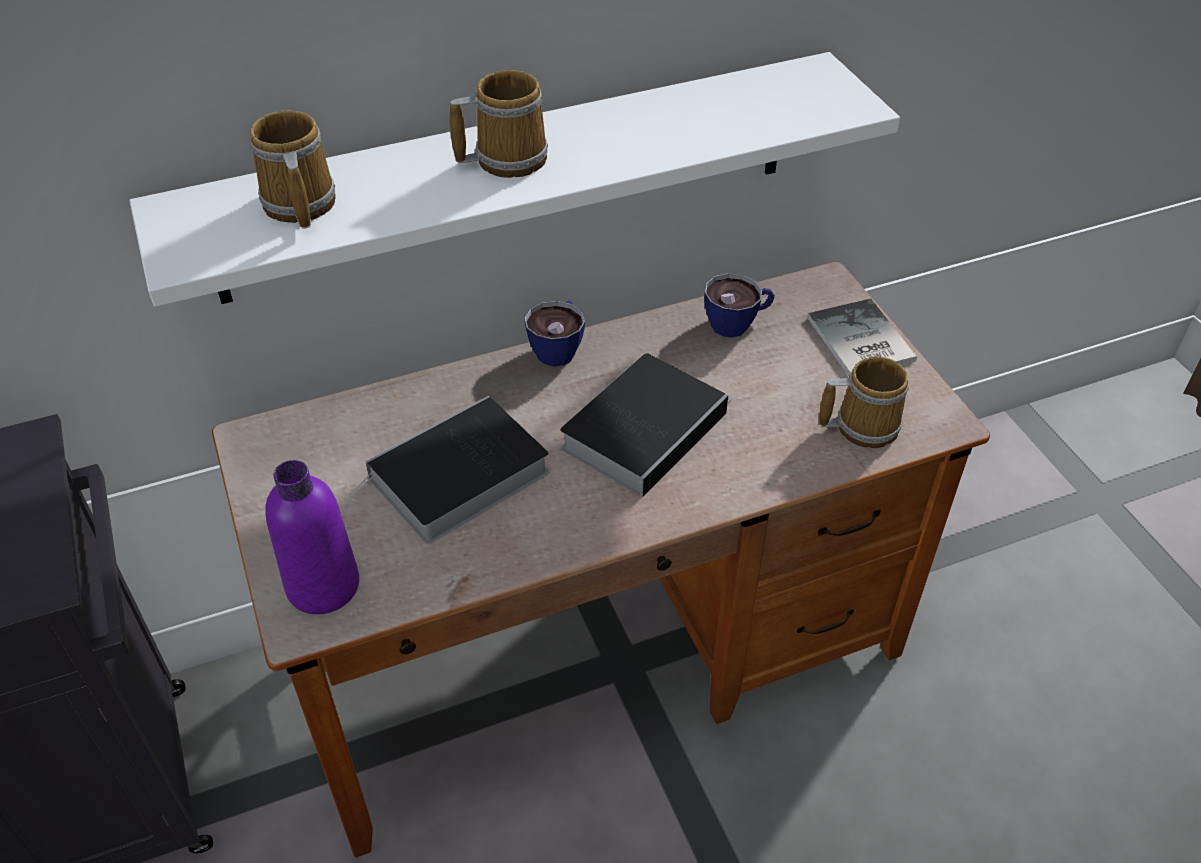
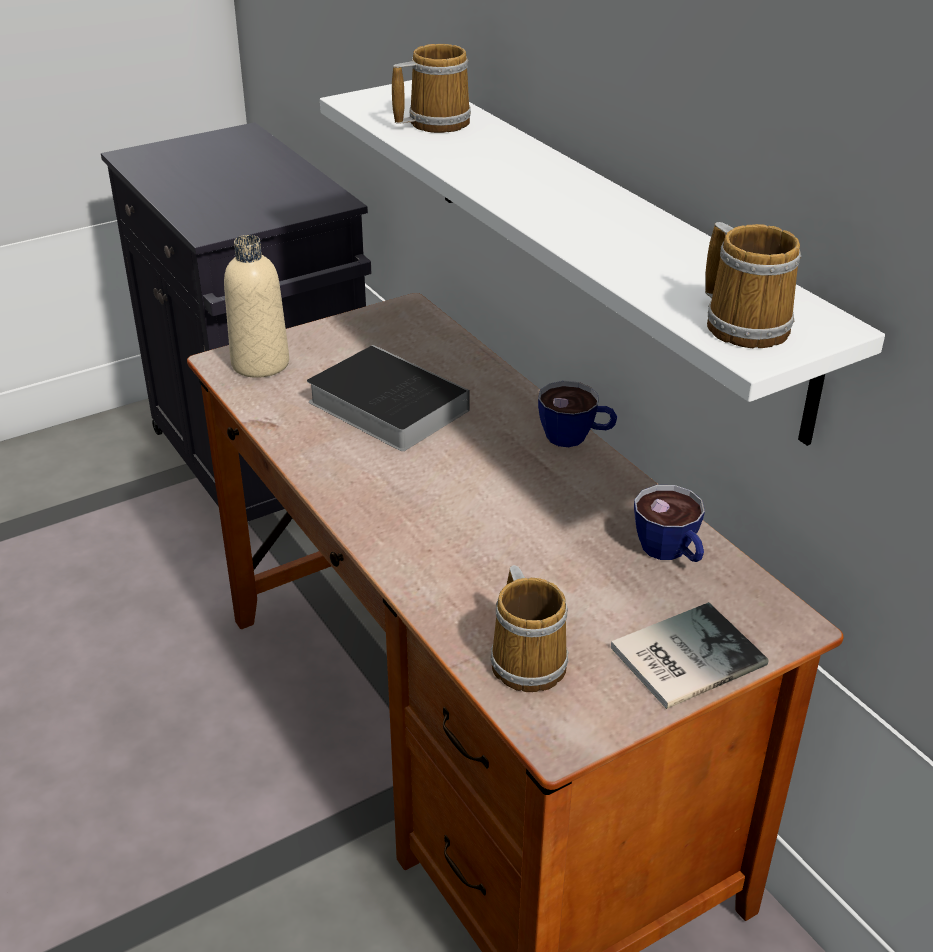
camera: 80 degrees right, 10 degrees down
purple bottle [265,460,359,614] -> beige bottle [224,235,289,378]
mug [450,70,548,178] -> mug moved to [705,222,801,348]
book [561,353,736,497] -> none

